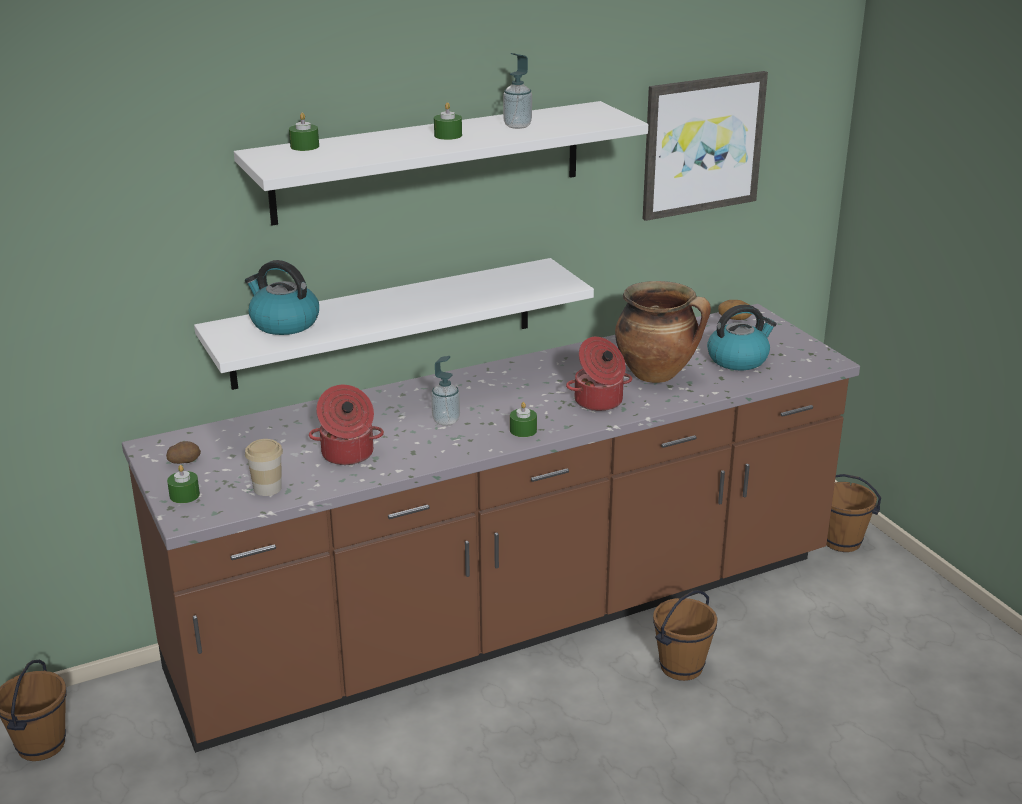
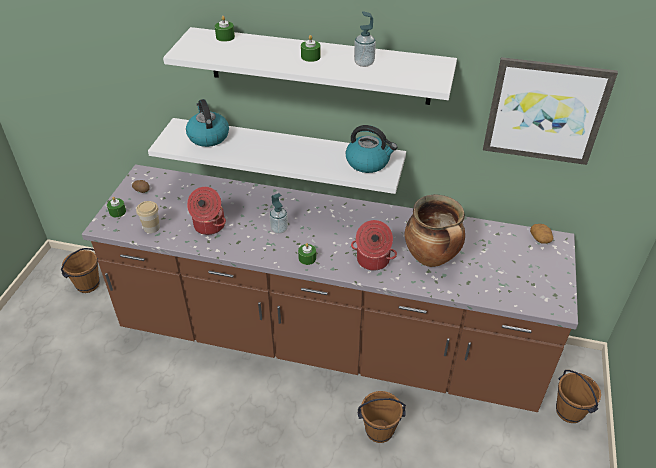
camera: 40 degrees right, 15 degrees up
kettle [707,305,777,370] -> kettle moved to [345,125,397,173]

